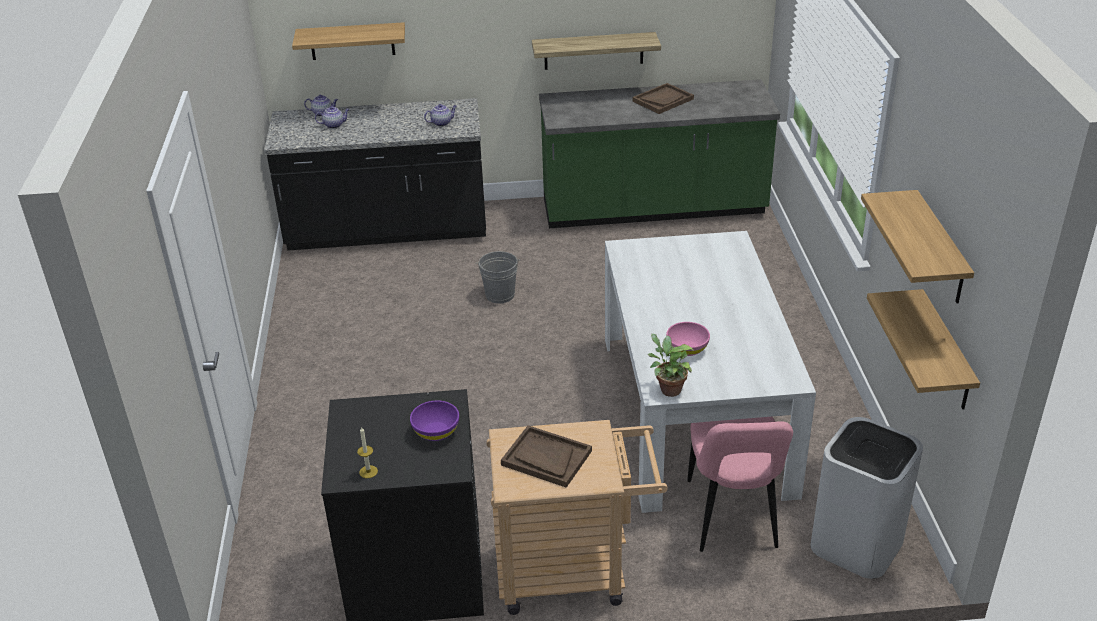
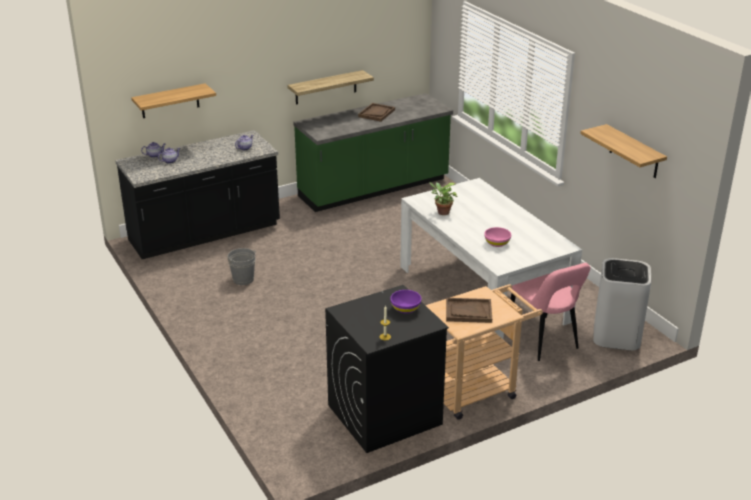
camera: 25 degrees left, 5 degrees down
grey bucket [476,251,520,303] -> grey bucket moved to [227,248,257,285]
potted plant [648,334,694,397] -> potted plant moved to [429,182,458,215]
shelf [867,289,980,410] -> none

